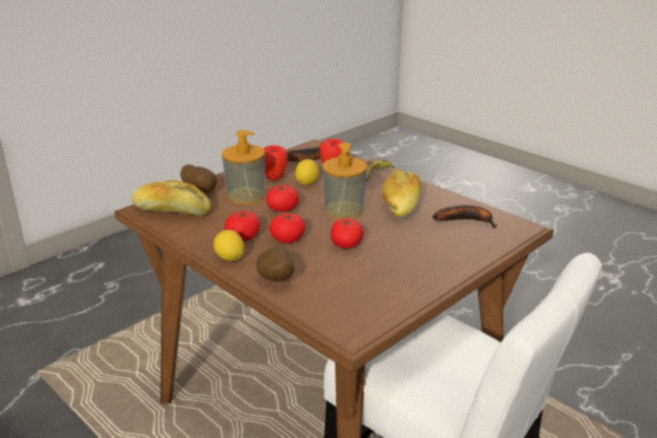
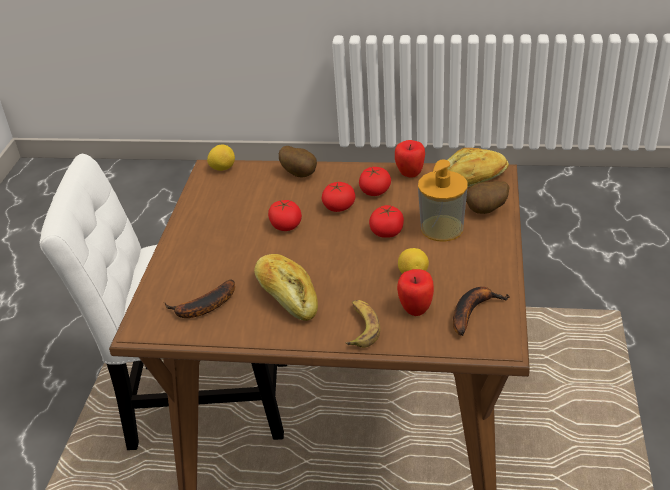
camera: 145 degrees right, 10 degrees up
lemon [213,230,244,261] -> lemon moved to [207,145,235,171]
apple [263,145,288,181] -> apple moved to [395,140,425,178]
soap dispenser [322,143,367,219] -> none

